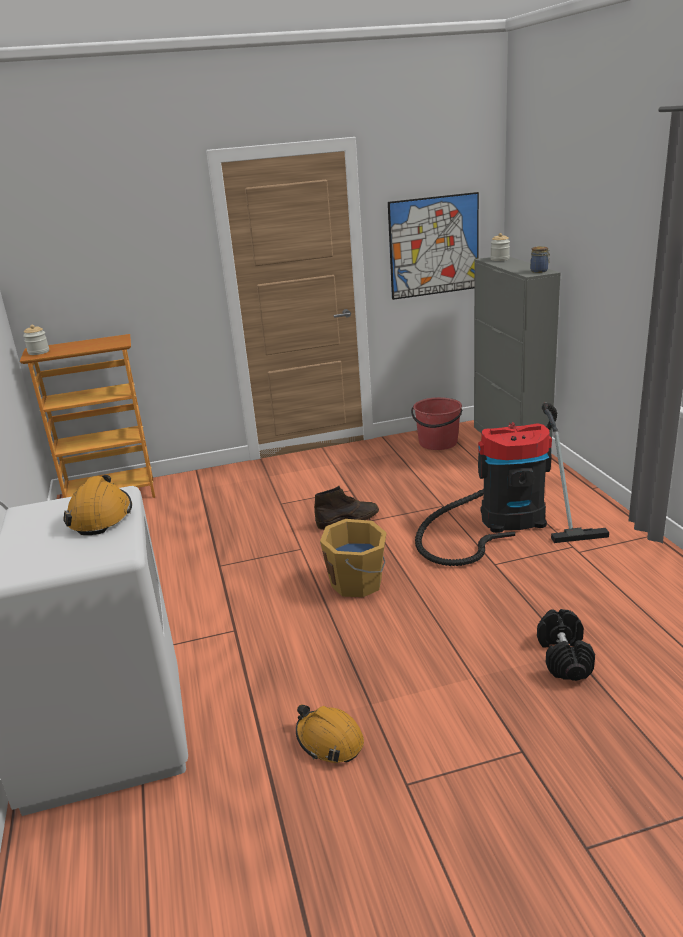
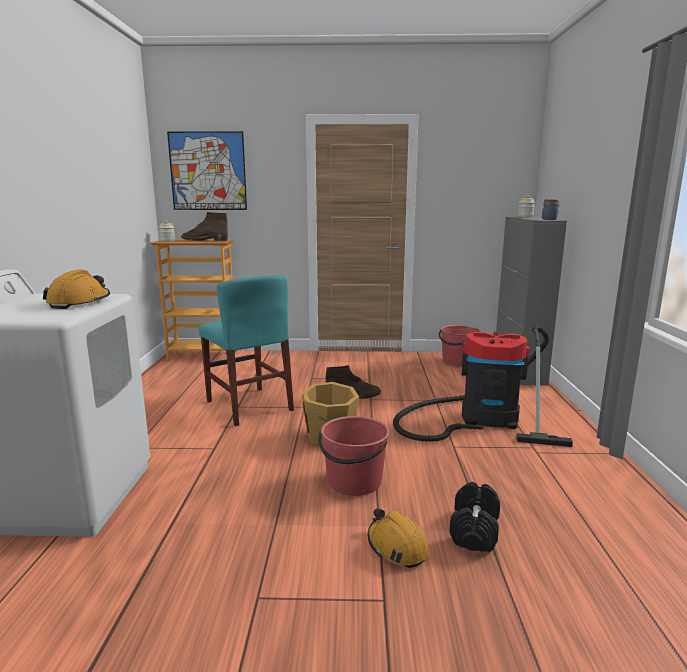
camera: 15 degrees right, 10 degrees down
orange hard hat [296,705,364,763] -> orange hard hat moved to [368,508,429,568]
picture [388,192,479,300] -> picture moved to [167,131,247,210]
none -> brown boot [181,212,228,241]
none -> turquoise chair [199,275,294,426]
none -> red bucket [318,416,390,496]

